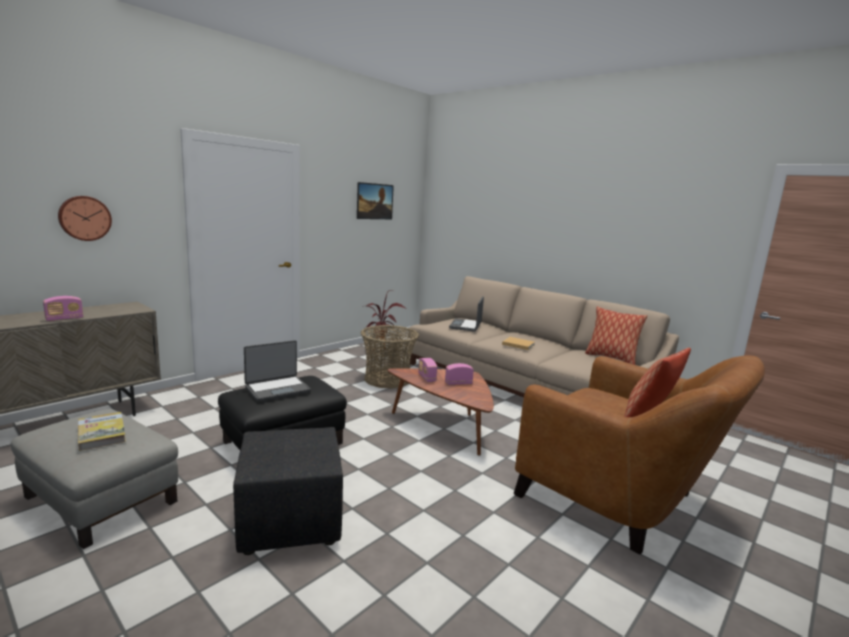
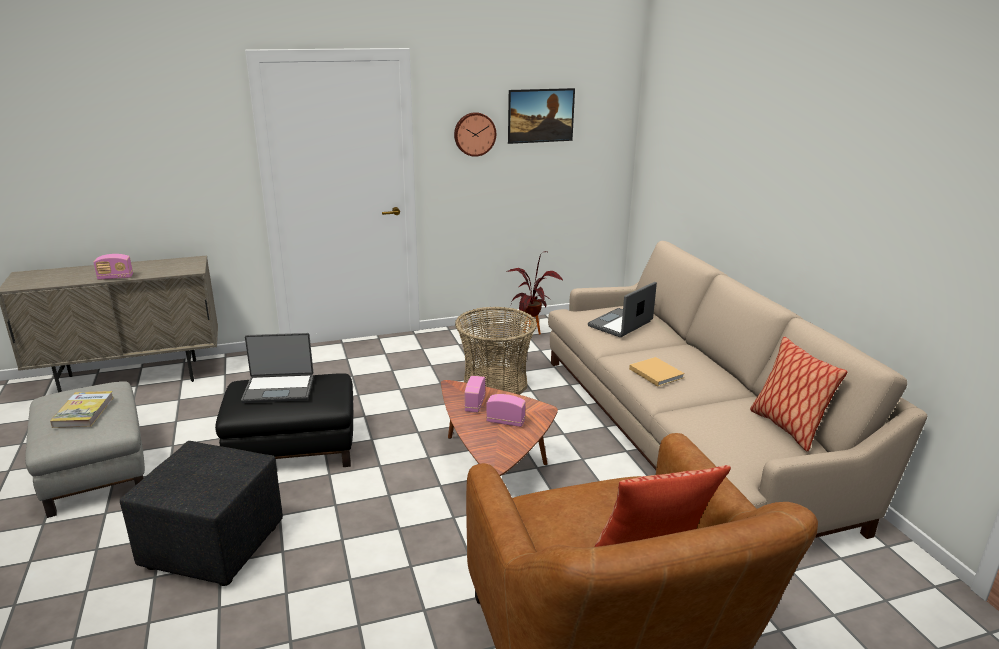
camera: 30 degrees right, 10 degrees up
wall clock [58,196,112,241] -> wall clock moved to [454,112,496,157]

